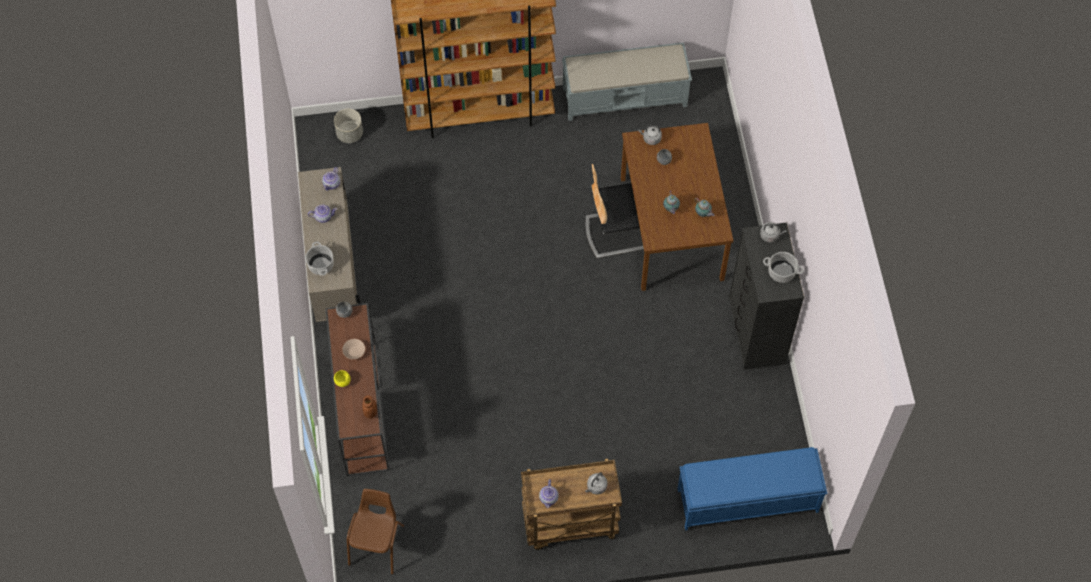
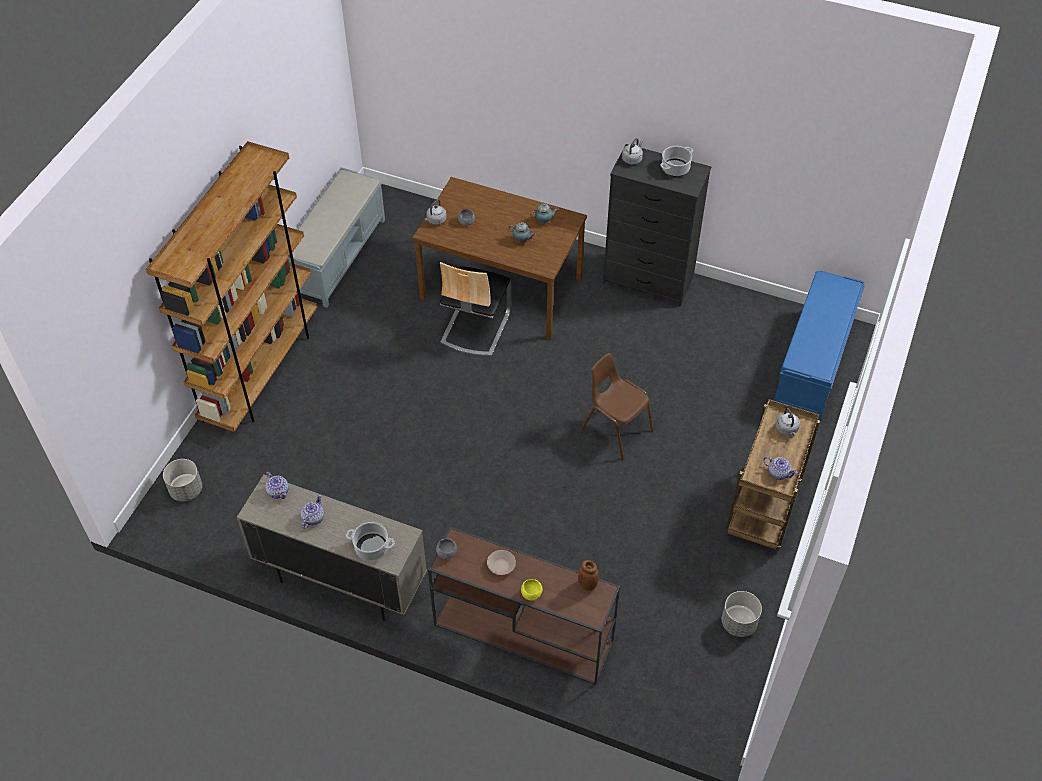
camera: 60 degrees left, 10 degrees down
brown chair [347,489,404,574] -> brown chair moved to [581,353,653,460]
none -> grey planter [722,591,762,637]

